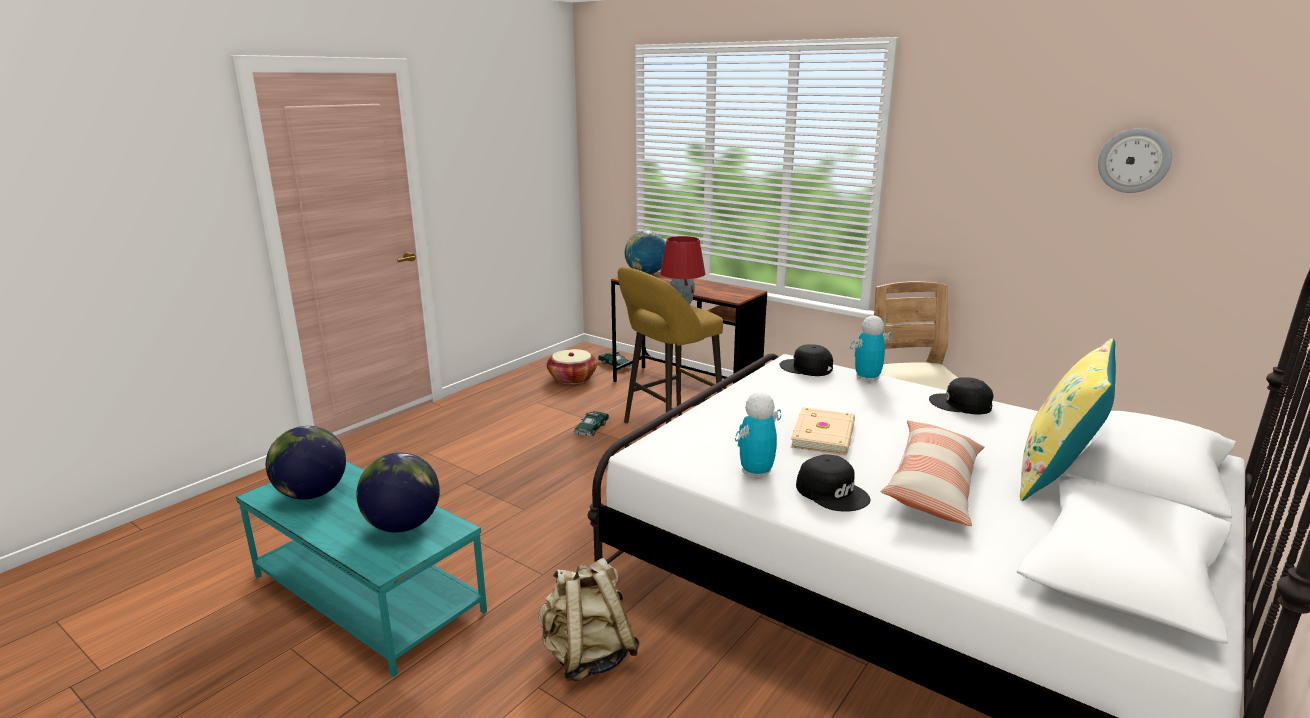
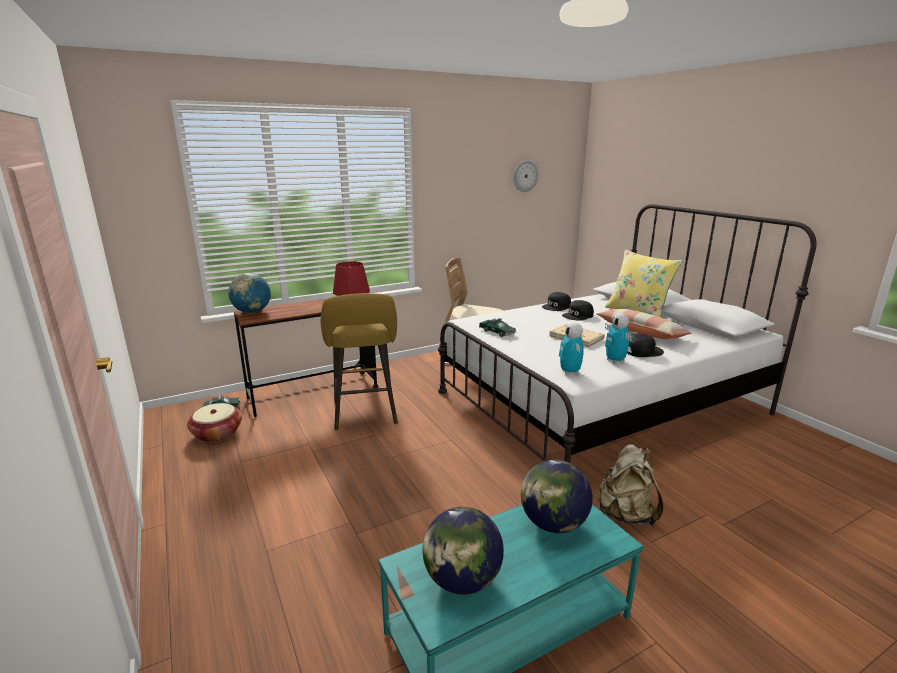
camera: 65 degrees left, 0 degrees up
toy car [574,411,610,436] -> toy car moved to [479,318,516,337]
black cap [780,344,833,376] -> black cap moved to [562,300,594,320]
toy robot [850,316,892,382] -> toy robot moved to [559,322,584,375]

